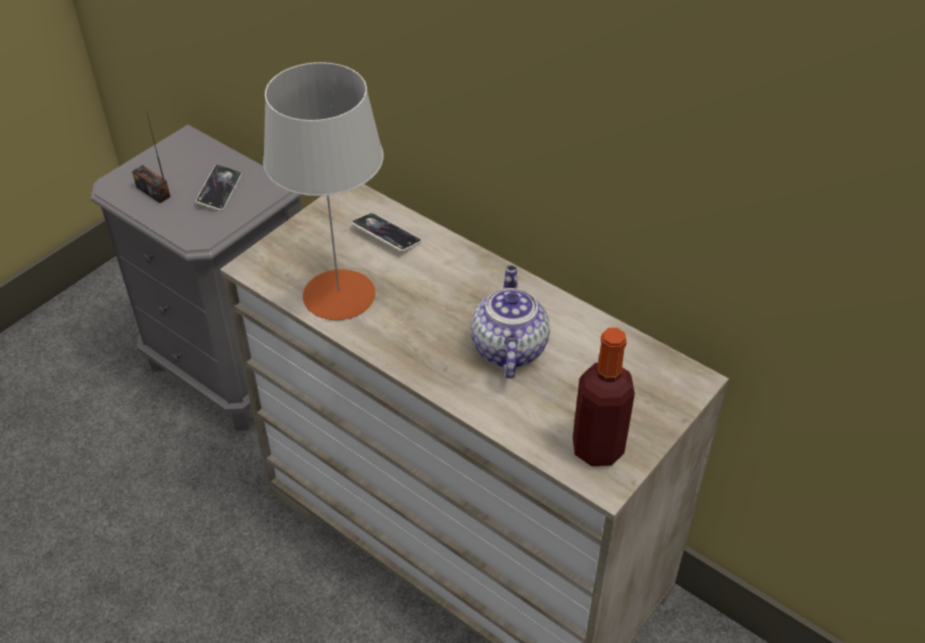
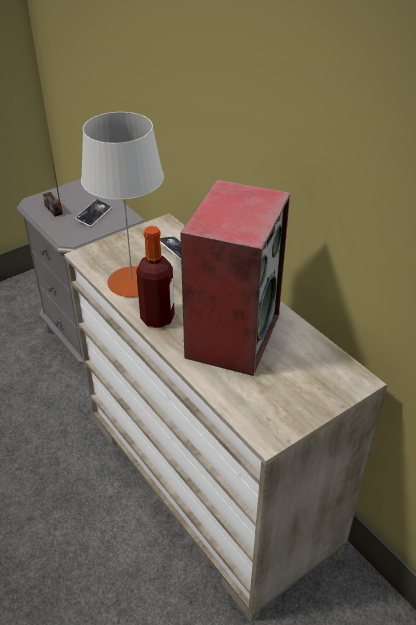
camera: 15 degrees right, 5 degrees down
teapot [470,266,550,379] -> speaker [180,180,290,376]
bottle [573,328,635,466] -> bottle moved to [136,226,175,328]

